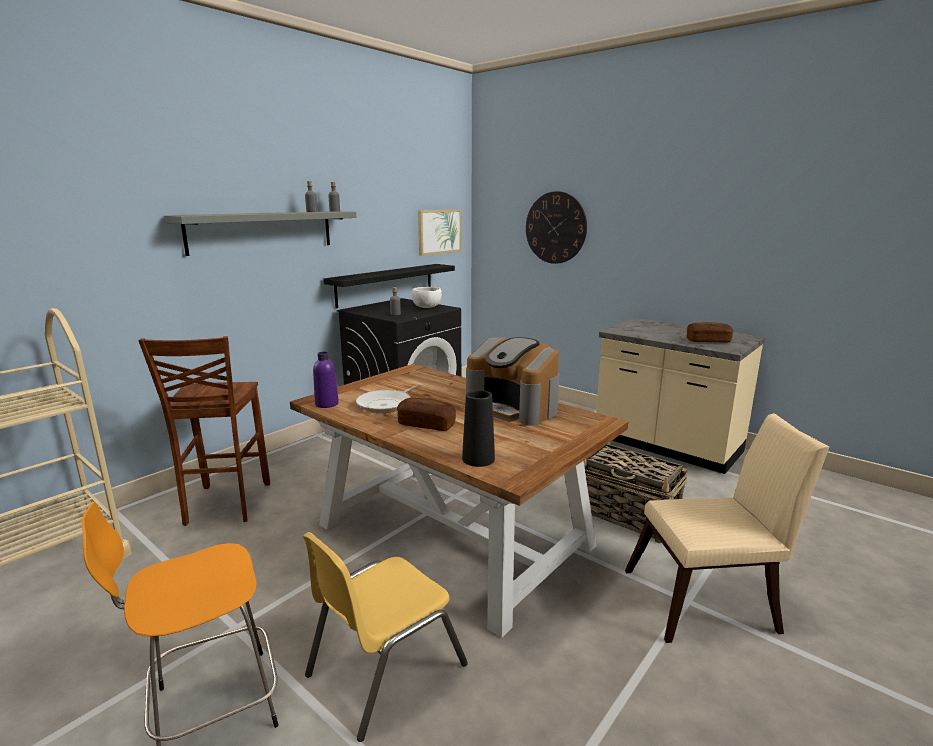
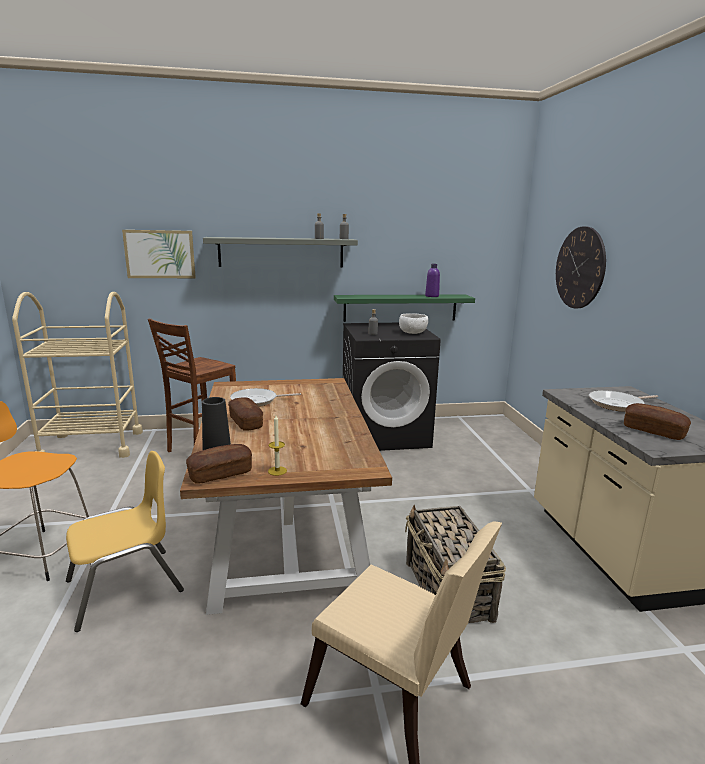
camera: 40 degrees right, 0 degrees up
yellow chair [303,532,468,742] -> yellow chair turned 150 degrees clockwise [66,451,184,632]
purple bottle [313,352,339,408] -> purple bottle moved to [425,264,440,297]
black shelf [324,264,455,308] -> green shelf [334,295,475,322]
picture [418,209,461,256] -> picture moved to [122,230,196,278]
coffee machine [466,337,559,426] -> none
none -> bread [186,444,252,484]
none -> candle [268,415,287,476]
none -> frying pan [589,390,658,412]

